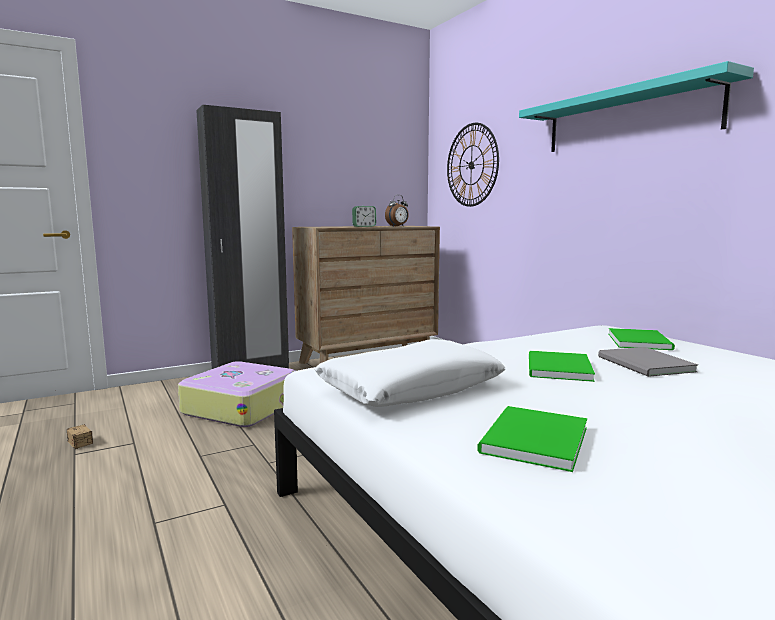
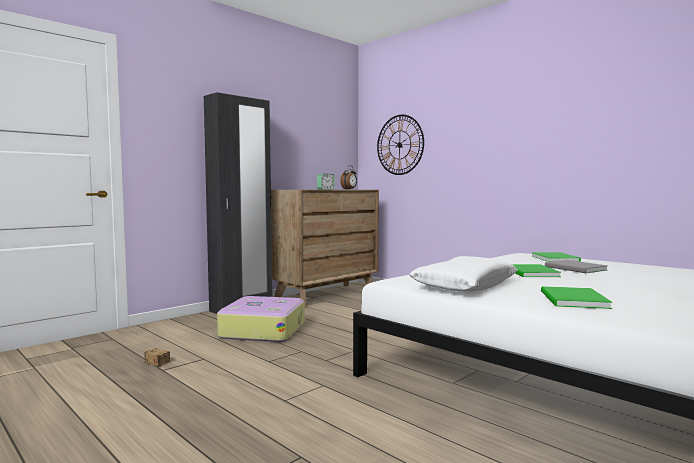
camera: 15 degrees left, 5 degrees down
turquoise shelf [519,61,754,152] -> none

